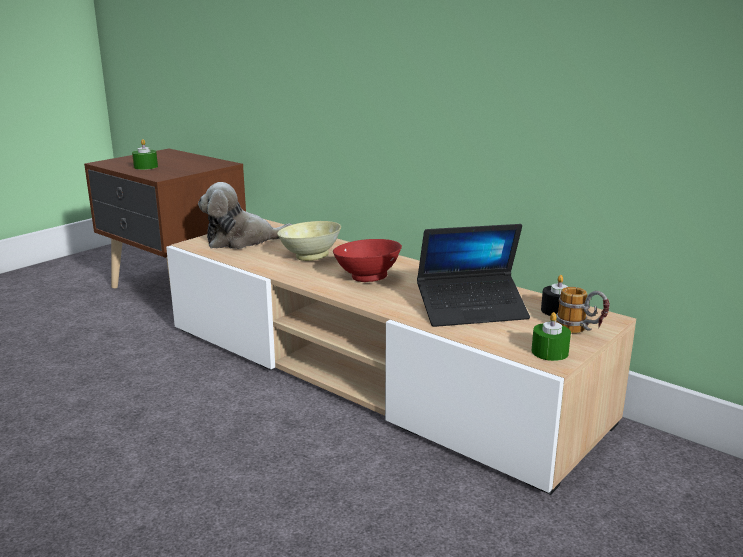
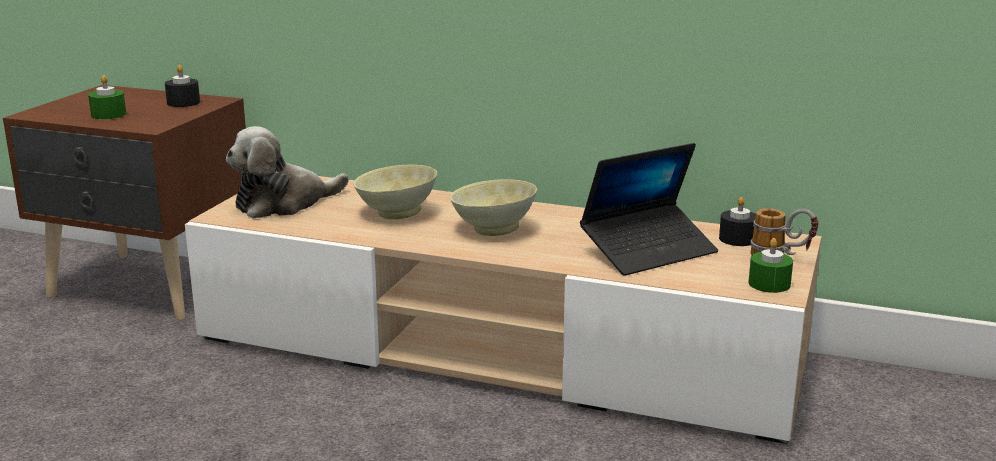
camera: 20 degrees left, 0 degrees up
red bowl [333,239,402,282] -> beige bowl [450,179,537,236]
none -> black candle [165,65,200,107]

